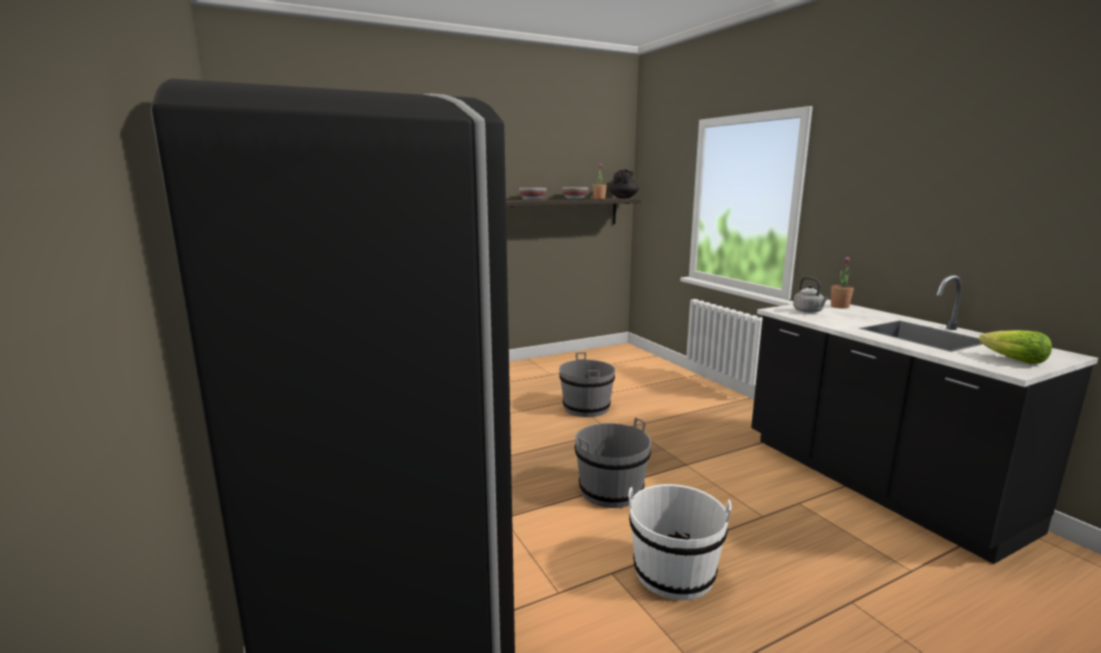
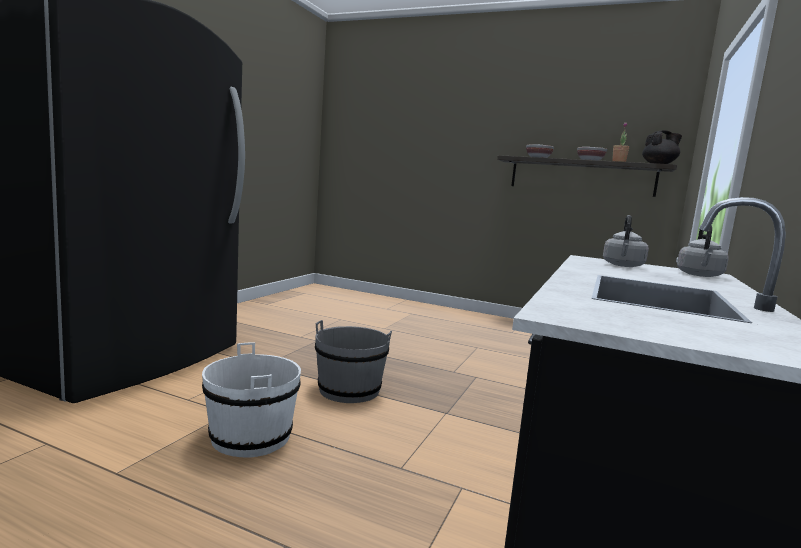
camera: 50 degrees right, 5 degrees down
grey bucket [559,352,615,417] -> none
potted plant [831,257,854,309] -> grey kettle [677,225,729,277]
lettuce [978,330,1052,364] -> none

